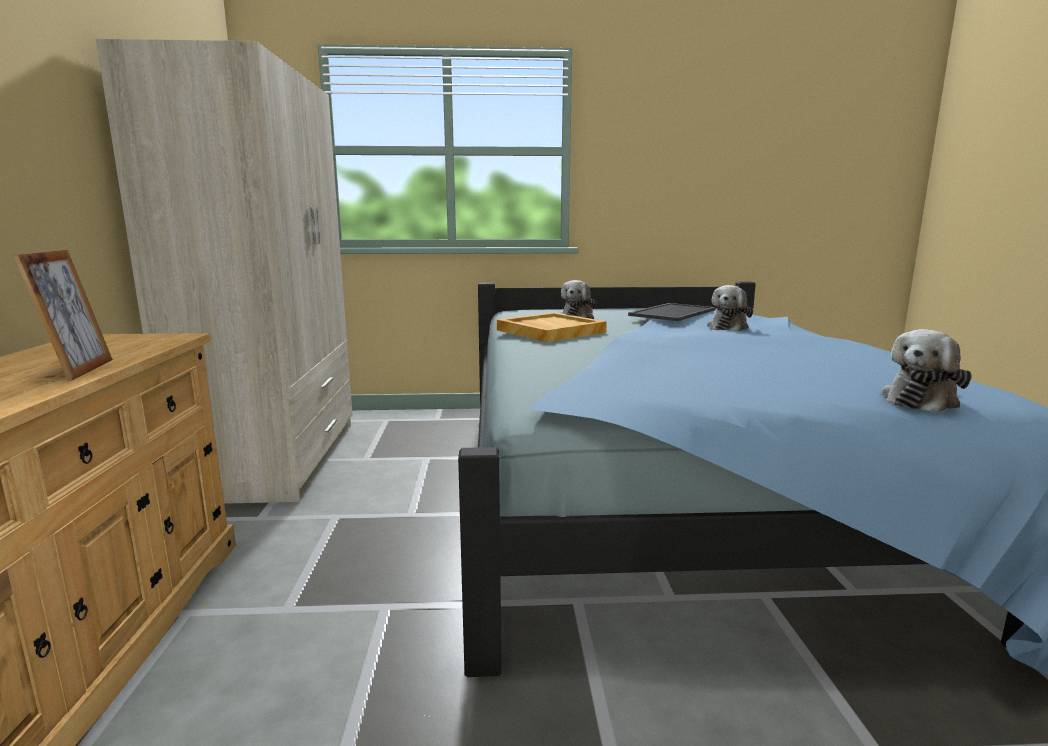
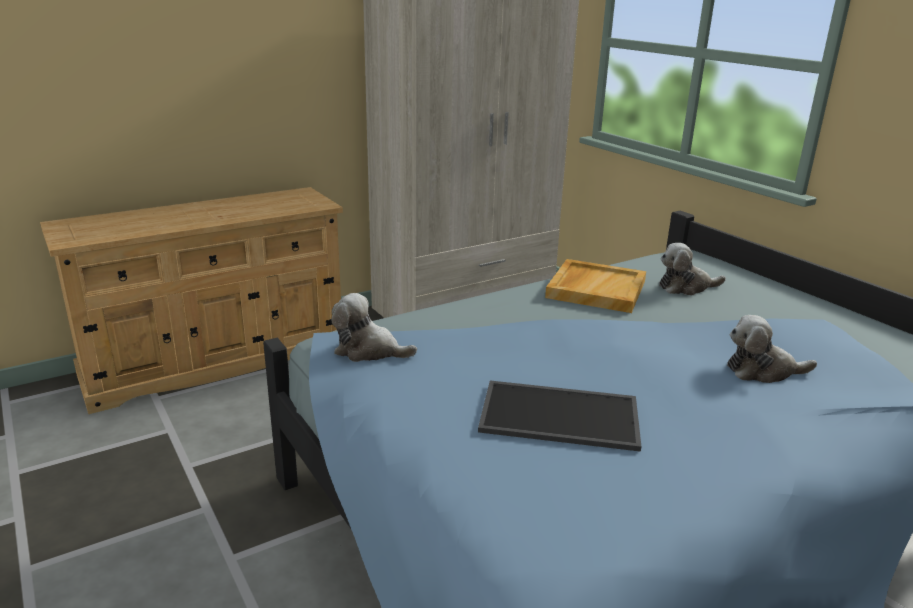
camera: 60 degrees right, 10 degrees up
picture frame [14,250,113,381] -> none
tray [628,303,716,321] -> tray moved to [478,381,641,452]
plush toy [880,329,972,413] -> plush toy moved to [331,293,417,362]

